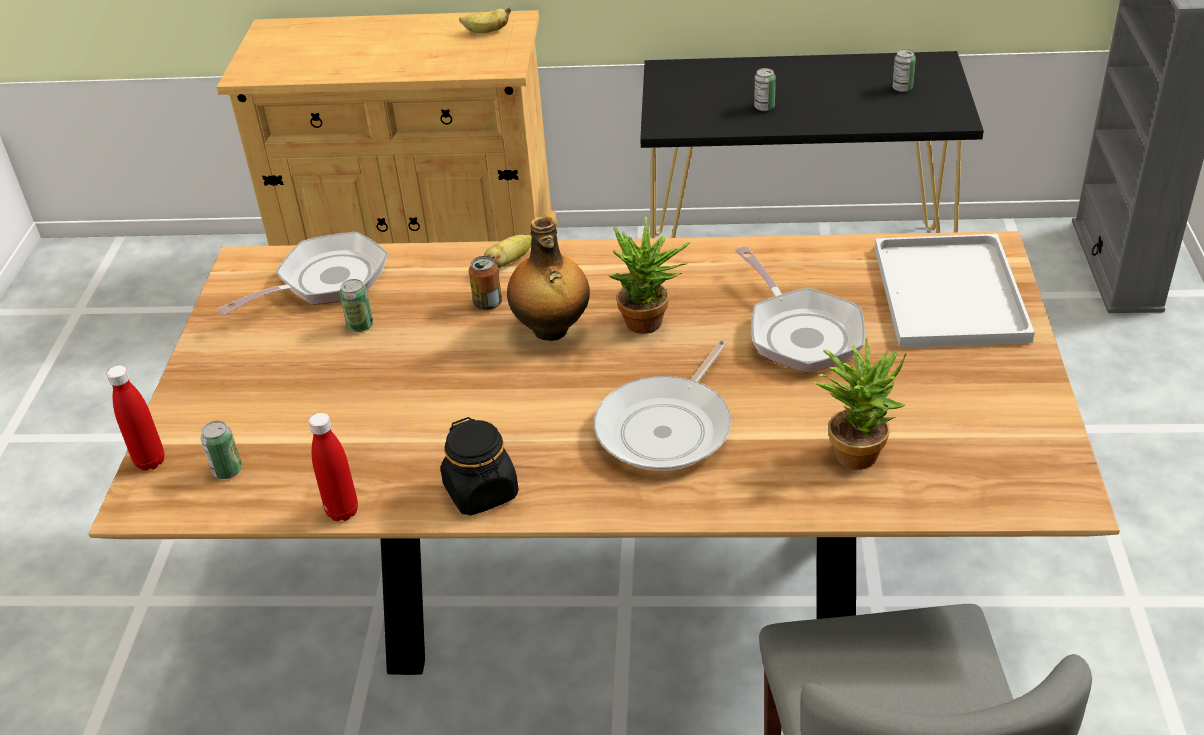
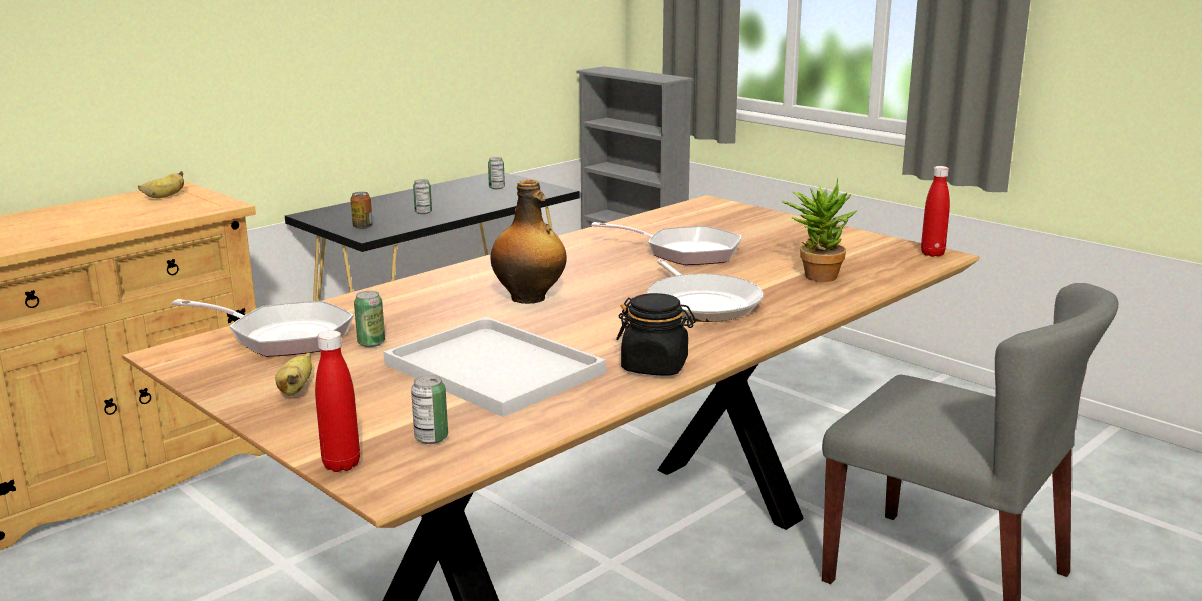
camera: 50 degrees left, 20 degrees down
frying pan [217,232,388,315] -> frying pan turned 105 degrees clockwise [171,299,354,357]
red bottle [308,413,358,521] -> red bottle moved to [921,166,950,257]
can [469,256,502,310] -> can moved to [350,192,373,229]
banana [484,234,532,268] -> banana moved to [275,353,312,396]
potted plant [608,216,690,334] -> none
white tray [875,234,1035,348] -> white tray moved to [384,317,606,417]

